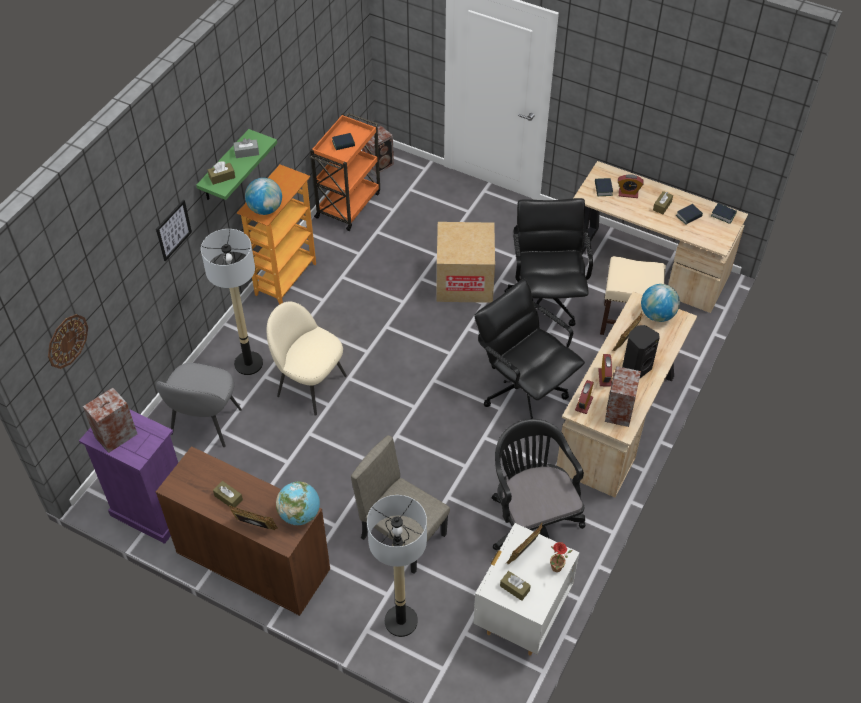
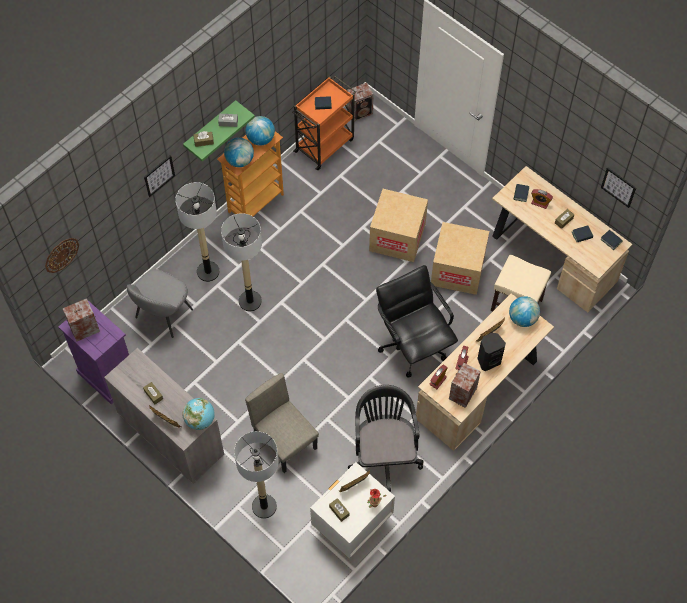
camera: 15 degrees right, 10 degrees up
brown cabinet [156,446,330,616] -> grey cabinet [104,348,224,484]
beige chair [267,302,347,416] -> floor lamp [221,213,262,311]
black office chair [504,198,593,326] -> cardboard box [431,222,489,295]
none -> globe [246,116,275,146]
none -> picture [601,167,636,208]

